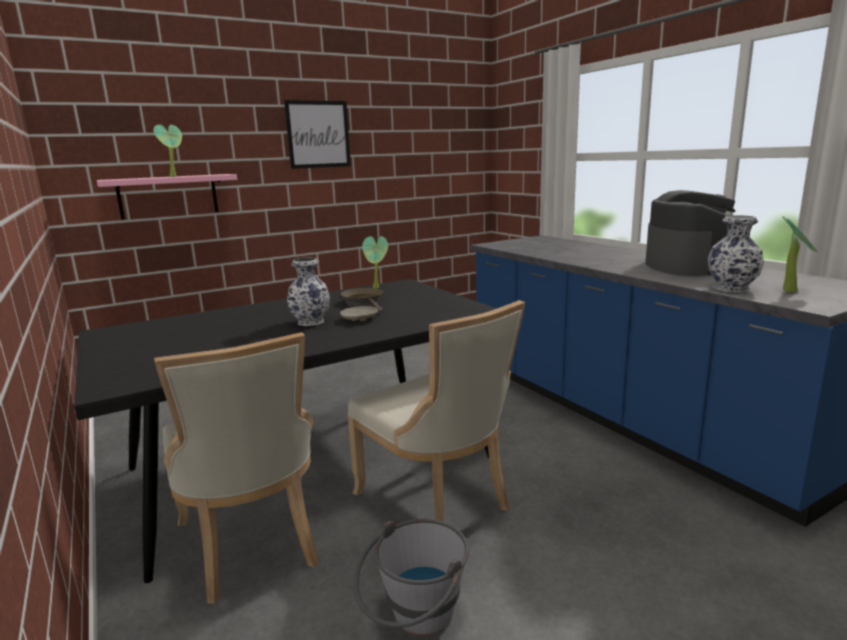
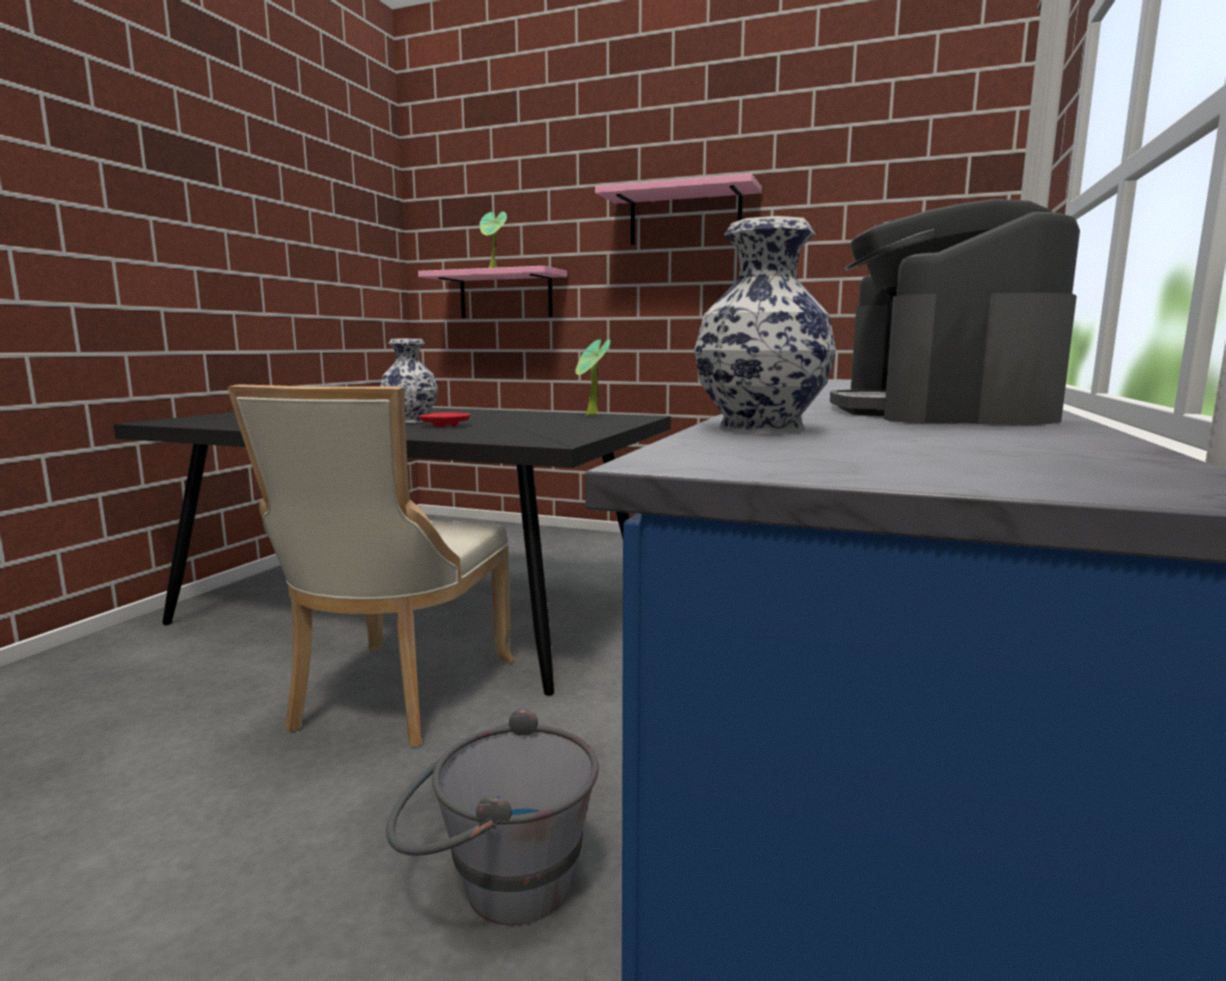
camera: 50 degrees right, 5 degrees down
beige chair [154,332,319,604] -> none
picture [284,100,351,169] -> pink shelf [595,174,762,245]
beige plate [340,306,378,321] -> red plate [418,412,471,427]
brown frying pan [341,288,383,312] -> none
grey bucket [354,519,469,636] -> grey bucket moved to [386,709,599,925]
coffee machine [645,190,735,276] -> coffee machine turned 135 degrees clockwise [830,199,1080,425]
potted plant [782,216,817,293] -> none

